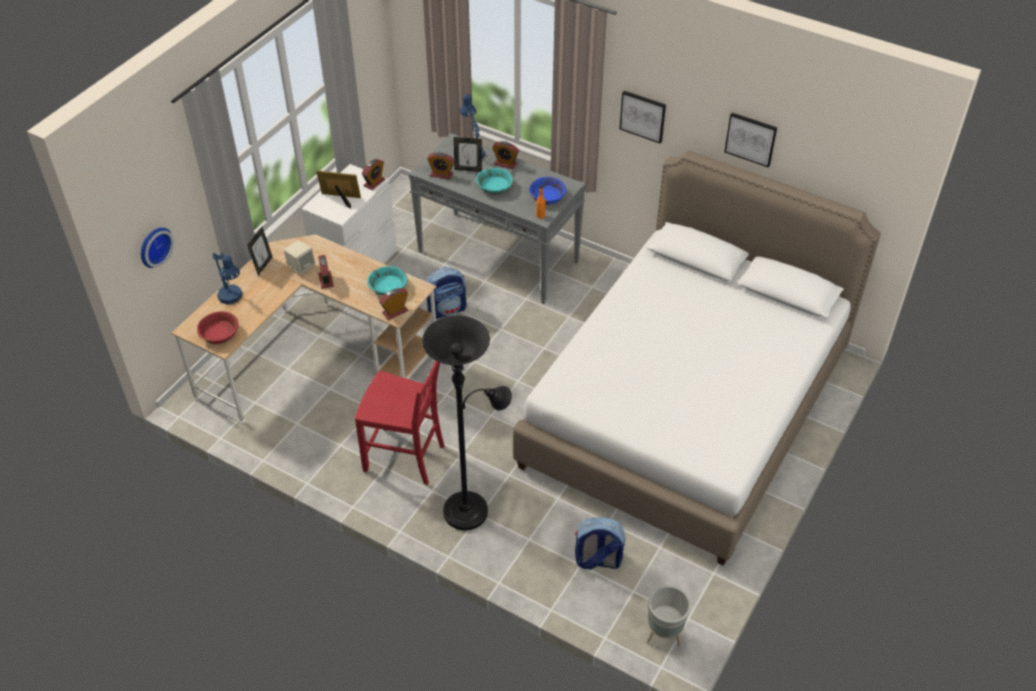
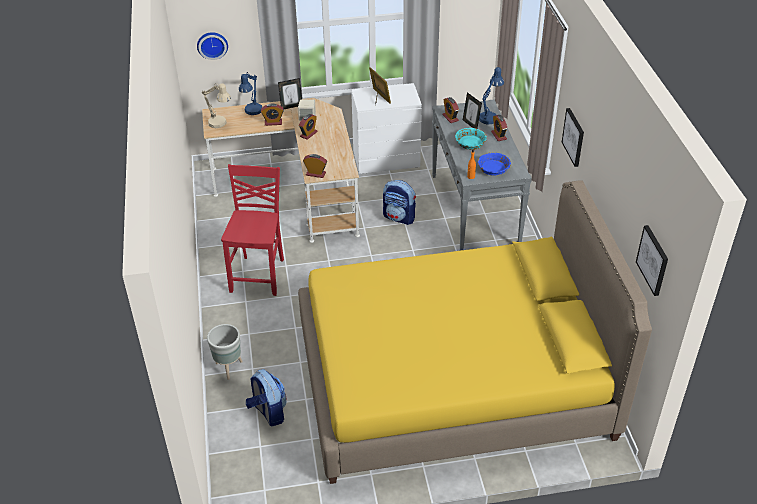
camera: 50 degrees right, 5 degrees down
red bowl [197,311,238,344] -> beige table lamp [202,83,231,128]
red chair [355,361,444,485] -> red chair turned 150 degrees counterclockwise [221,164,284,296]
alarm clock [362,159,385,190] -> alarm clock moved to [261,103,284,126]
turquoise bowl [367,266,407,296] -> none
black floor lamp [422,316,512,530] -> none
white bed [513,151,881,566] -> yellow bed [298,180,652,484]
grey planter [646,586,691,647] -> grey planter moved to [207,324,243,380]
picture [724,113,777,167] -> picture moved to [636,225,668,296]

